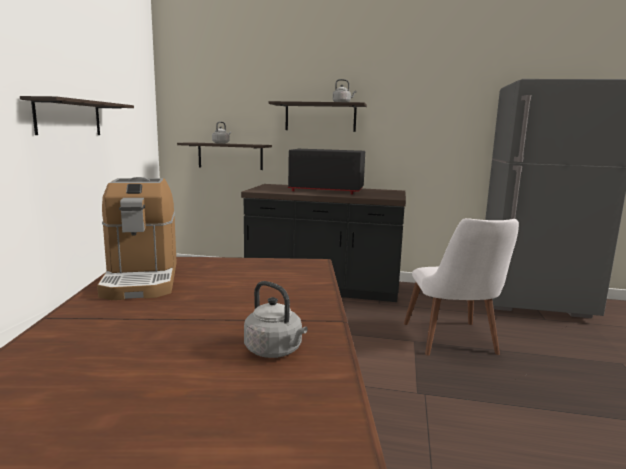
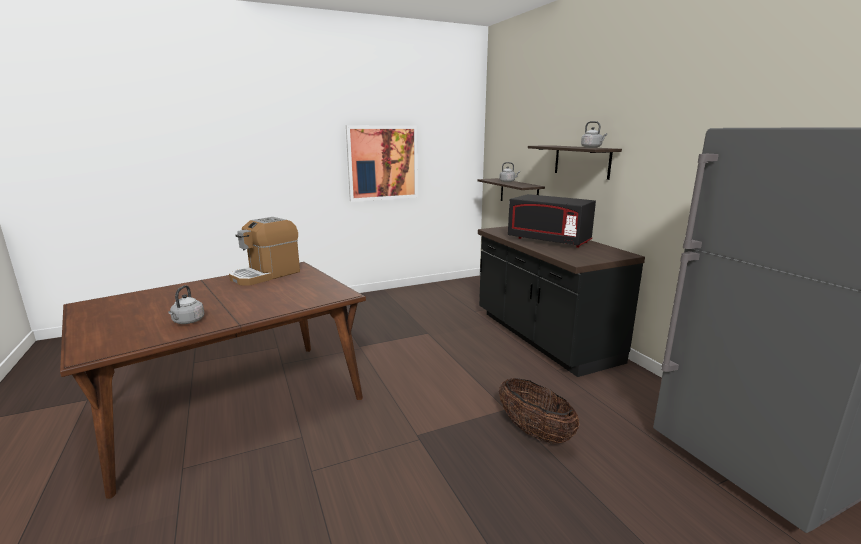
camera: 55 degrees right, 5 degrees up
shelf [20,96,134,135] -> picture [346,125,418,202]
black microwave [288,149,365,194] -> black microwave turned 150 degrees clockwise [508,194,596,248]
white chair [404,218,519,355] -> basket [499,378,579,444]

